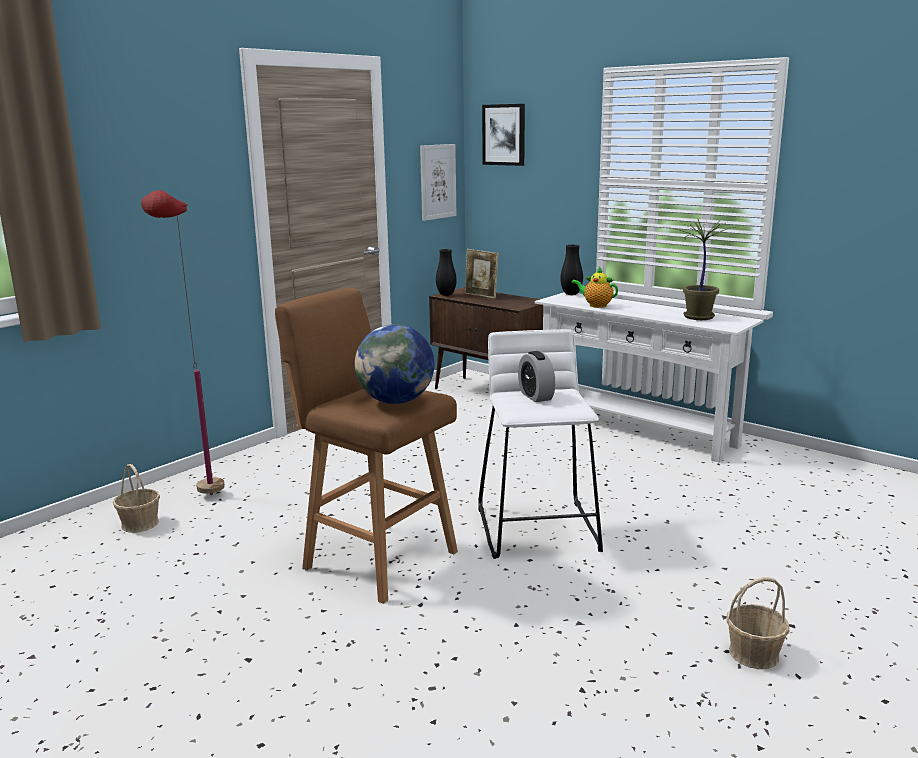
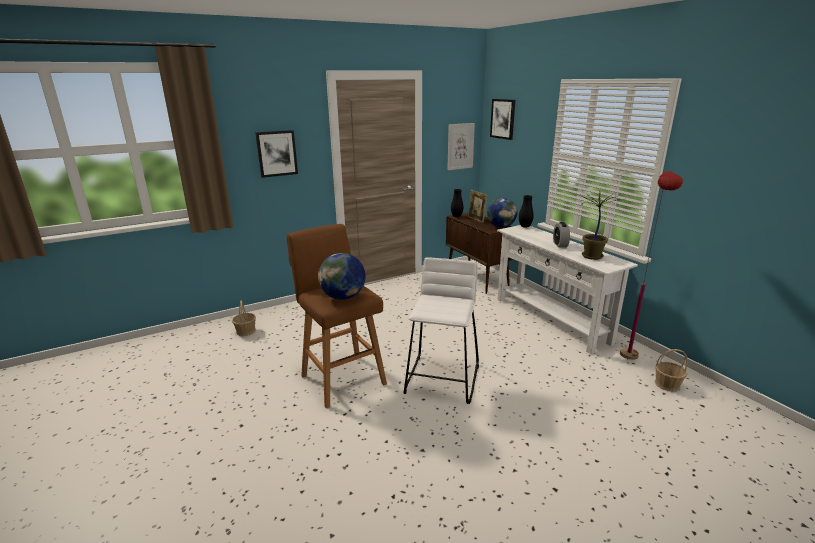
camera: 20 degrees right, 5 degrees up
red floor lamp [141,190,225,495] -> red floor lamp moved to [620,171,683,360]
alarm clock [518,351,555,402] -> alarm clock moved to [553,222,570,248]
teapot [571,267,618,308] -> none
basket [727,577,789,669] -> basket moved to [655,349,687,392]
none -> picture [255,130,298,178]
none -> globe [487,197,518,228]

